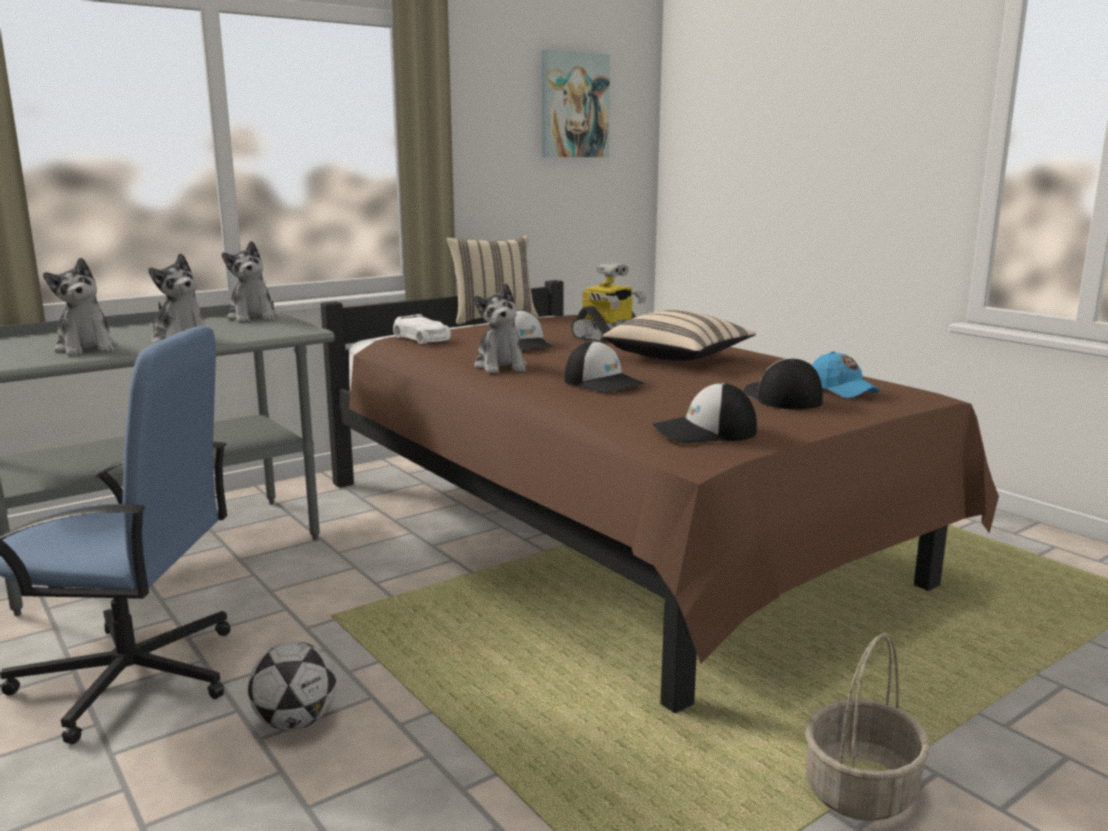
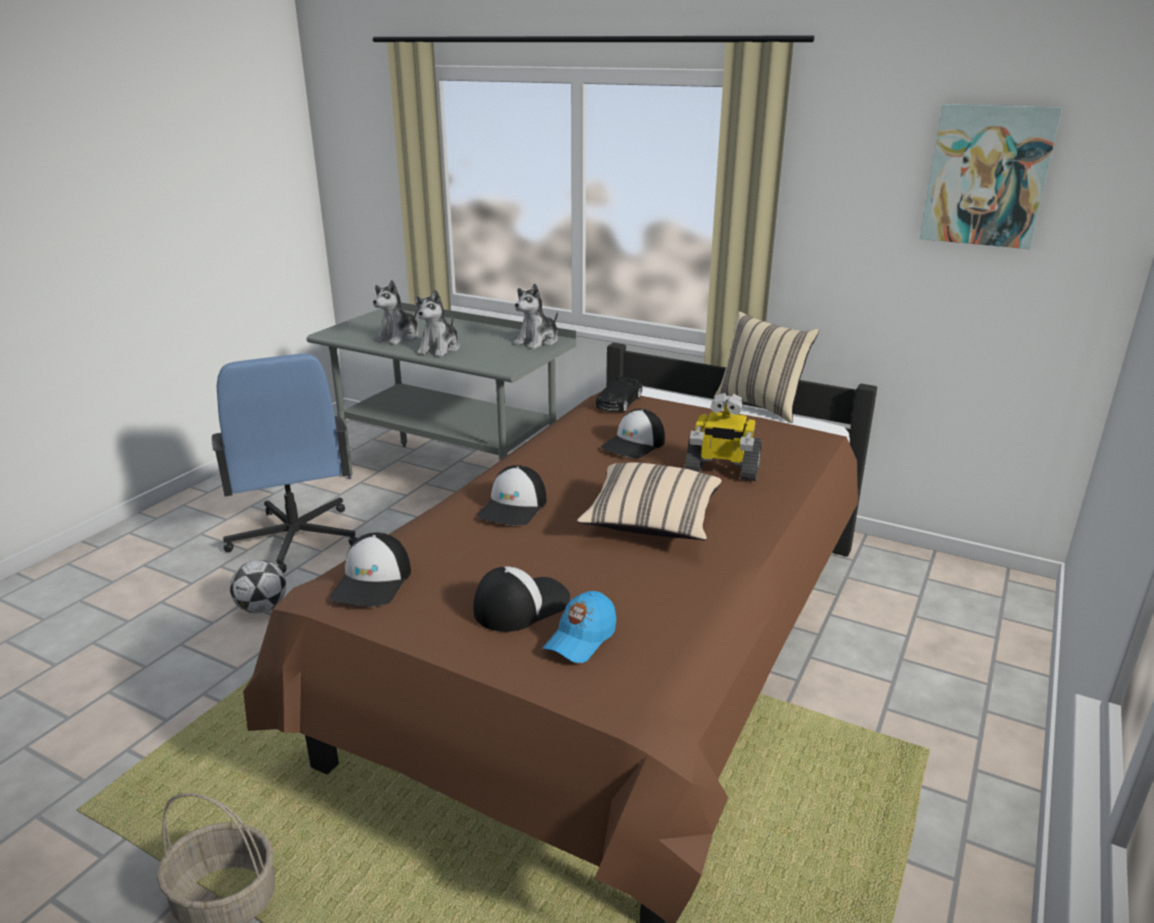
camera: 65 degrees right, 10 degrees up
white toy car [393,314,451,344] -> black toy car [596,376,642,413]
plush toy [474,284,527,374] -> none
cap [653,383,757,443] -> cap turned 135 degrees counterclockwise [330,533,411,607]

